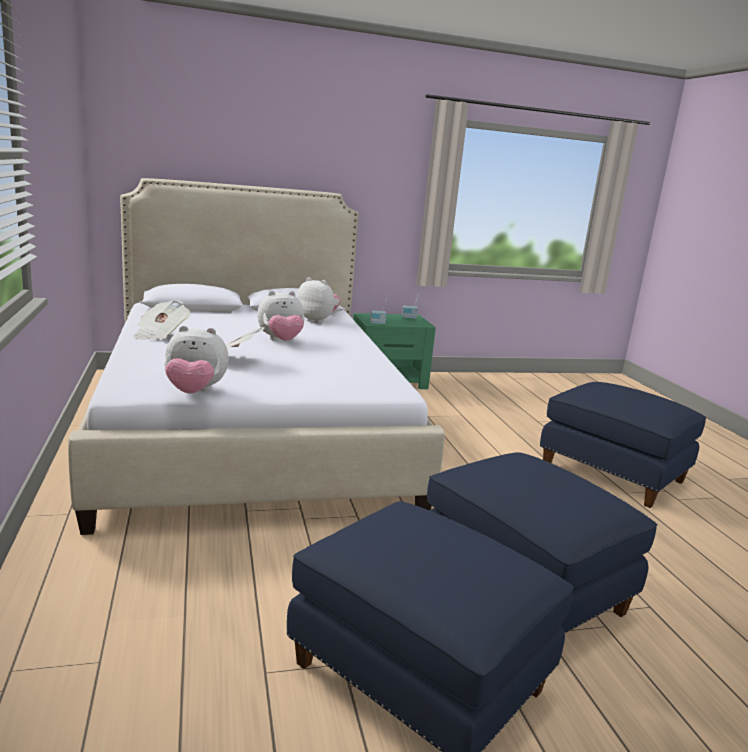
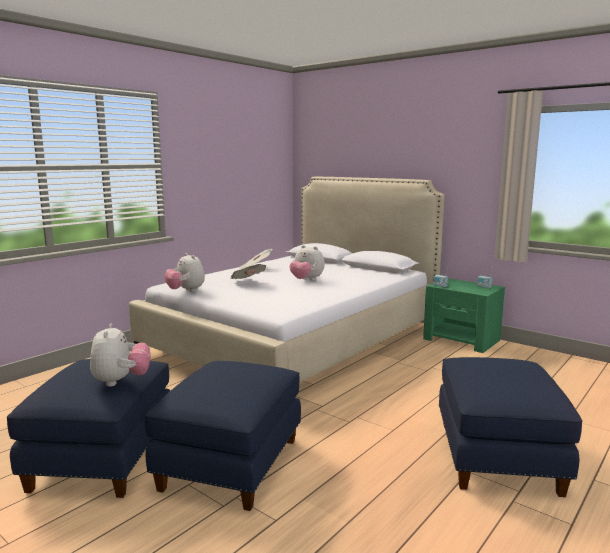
camera: 55 degrees right, 5 degrees down
plush toy [297,277,340,324] -> plush toy moved to [90,324,151,387]

